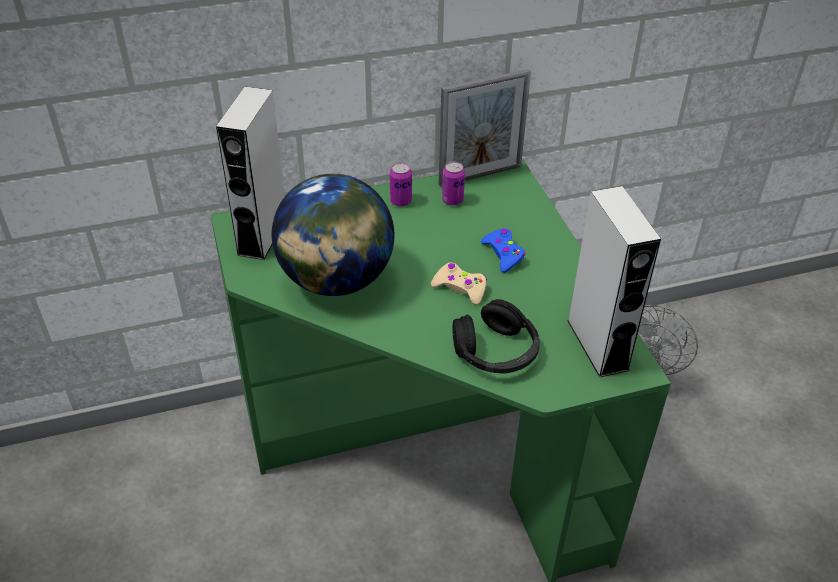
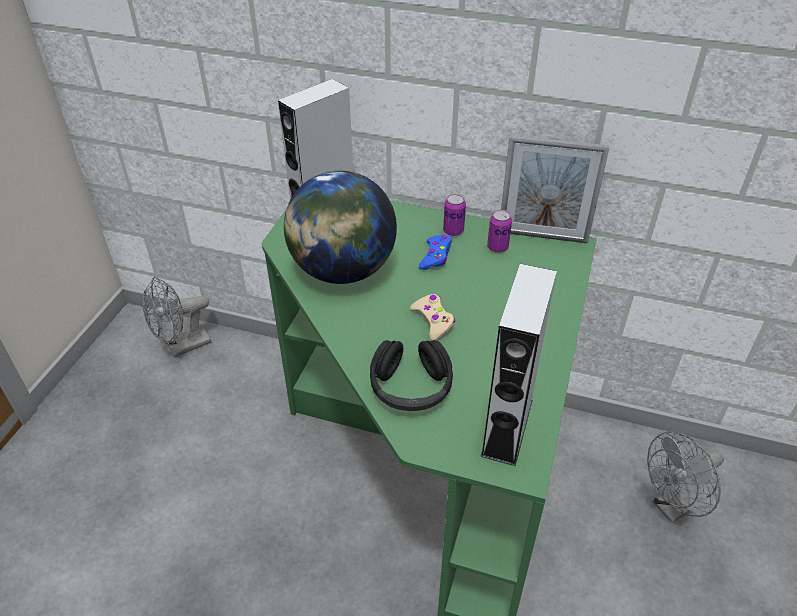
camera: 35 degrees right, 0 degrees up
blue game controller [481,228,525,273] -> blue game controller moved to [419,235,452,270]
none -> grey fan [143,277,211,358]

